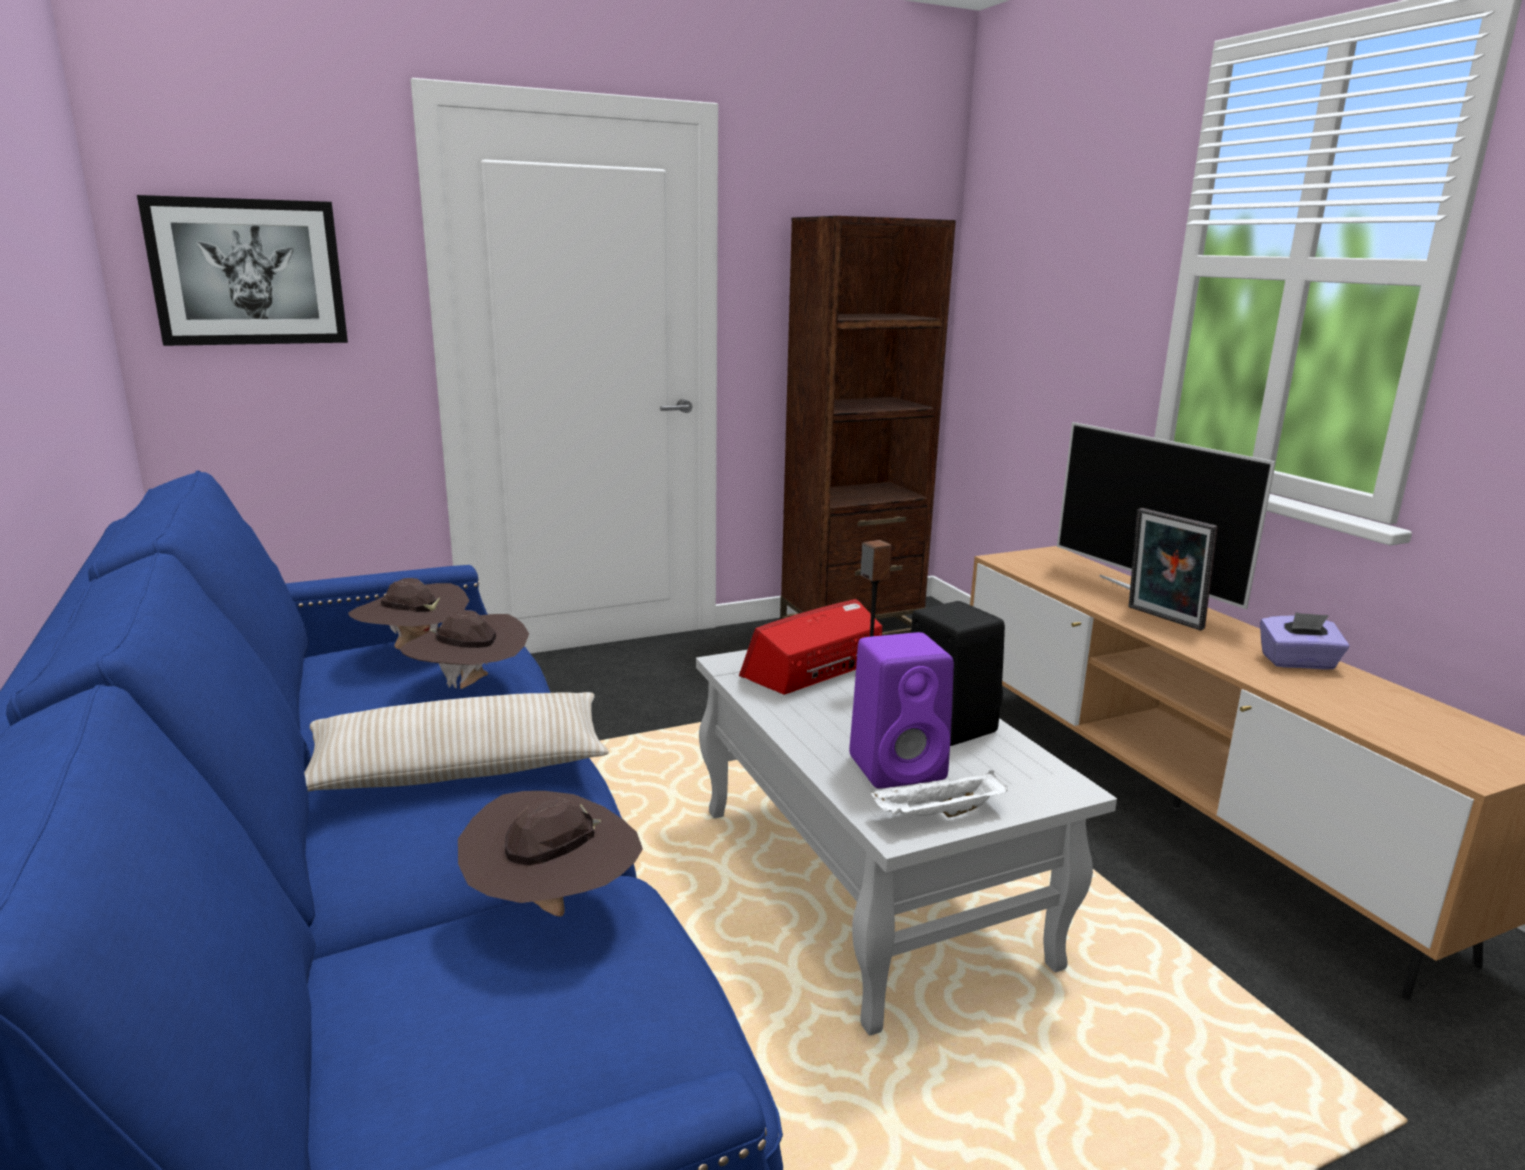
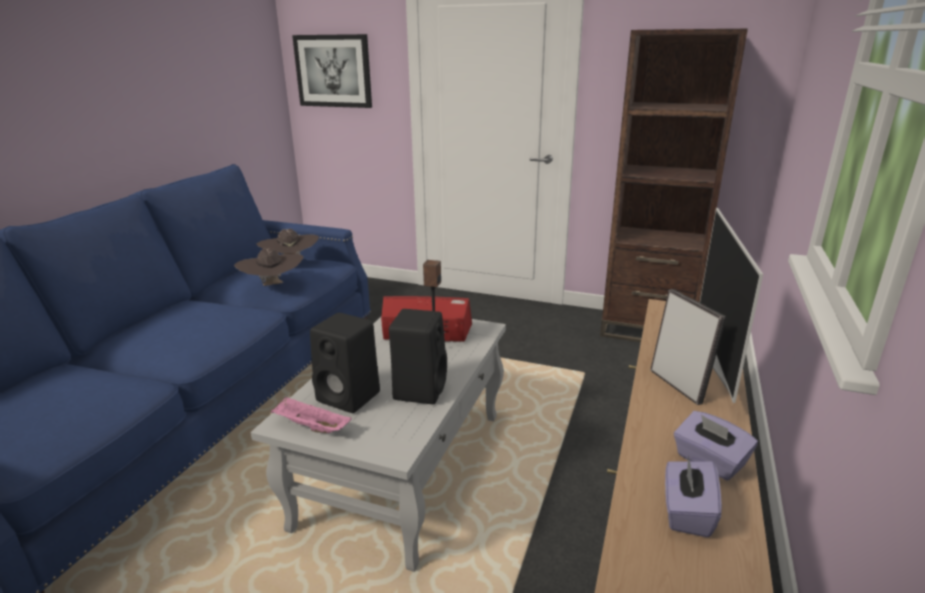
camera: 45 degrees right, 5 degrees up
beige pillow [304,692,609,791] -> none
brown hat [458,791,643,917] -> none
purple speaker [849,632,954,789] -> black speaker [310,313,380,413]
white tray [871,770,1008,817] -> pink tray [271,397,352,433]
picture frame [1129,508,1218,631] -> picture frame turned 150 degrees clockwise [650,289,726,405]
none -> purple tissue box [665,456,722,537]

